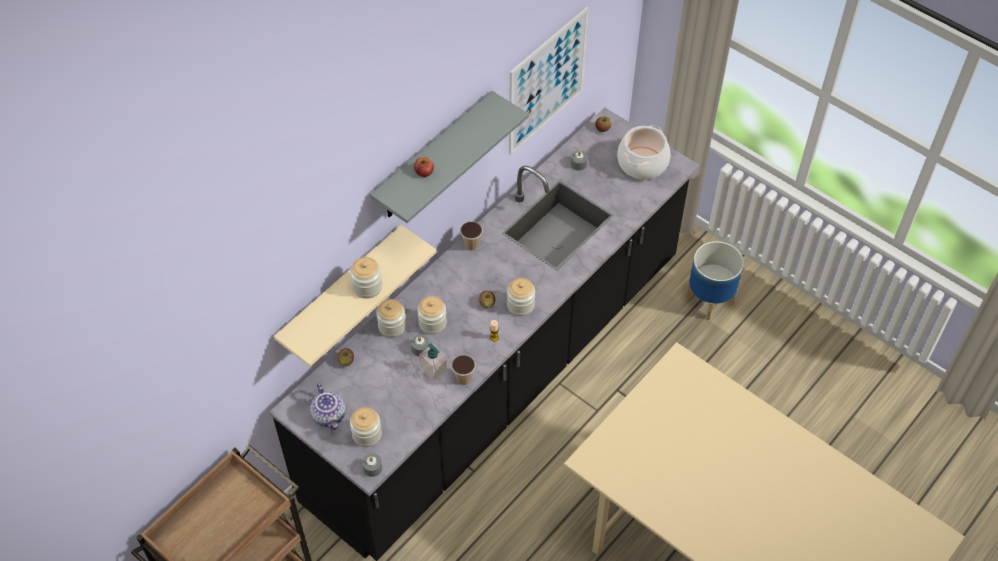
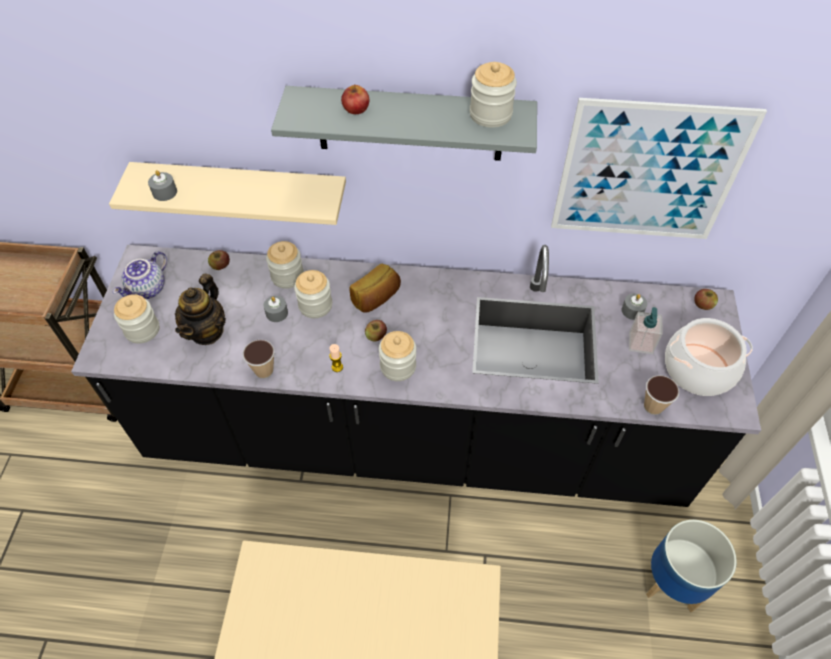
camera: 55 degrees right, 0 degrees up
jar [350,257,382,299] -> jar moved to [470,62,517,128]
grey candle [362,454,382,477] -> grey candle moved to [148,170,177,201]
soap dispenser [419,343,447,381] -> soap dispenser moved to [629,307,663,354]
cup [460,221,483,251] -> cup moved to [644,375,679,415]
none -> teapot [175,274,226,345]
none -> bread [349,264,401,313]

